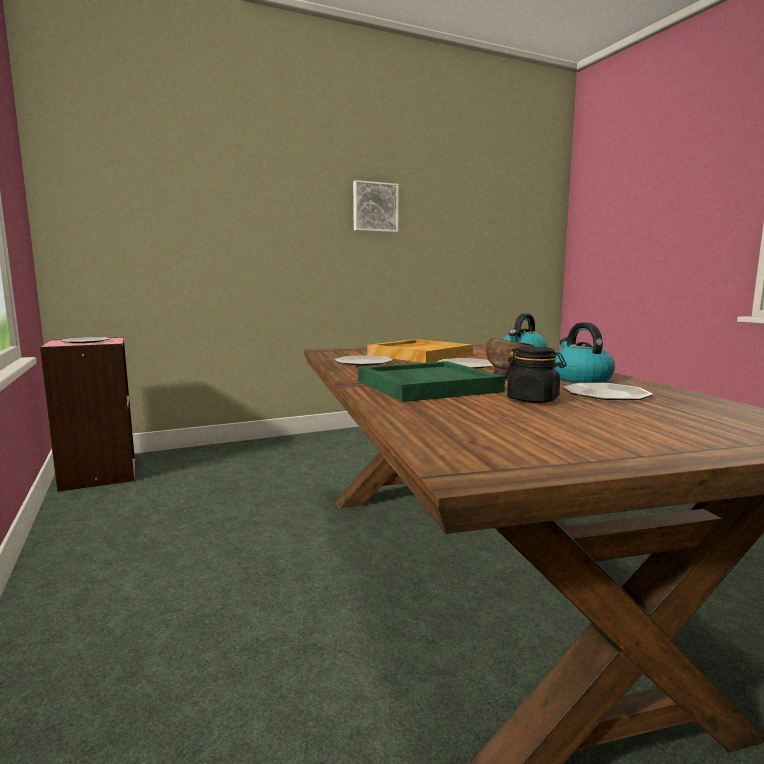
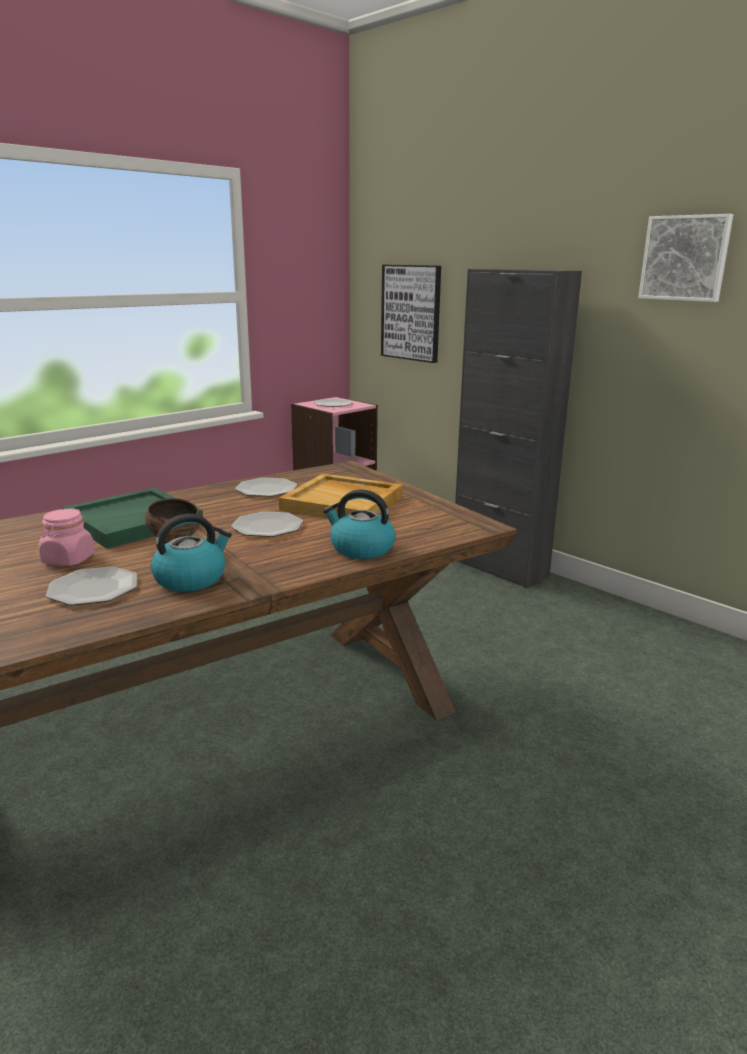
camera: 70 degrees right, 10 degrees up
black jar [505,347,567,403] -> pink jar [38,508,95,566]
none -> picture [381,265,441,363]
none -> black cabinet [455,269,582,588]

